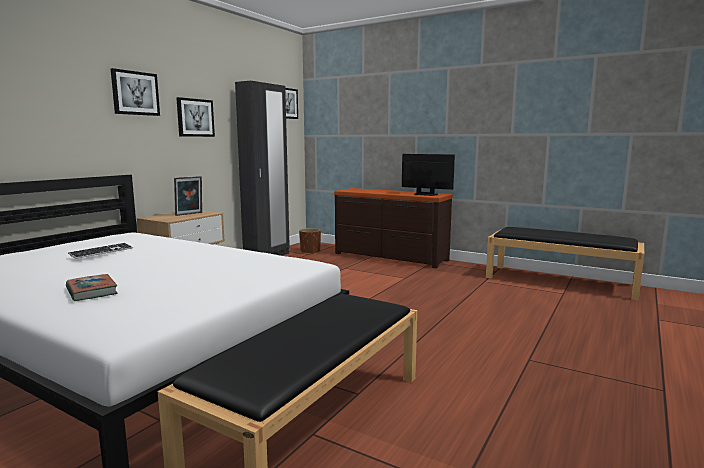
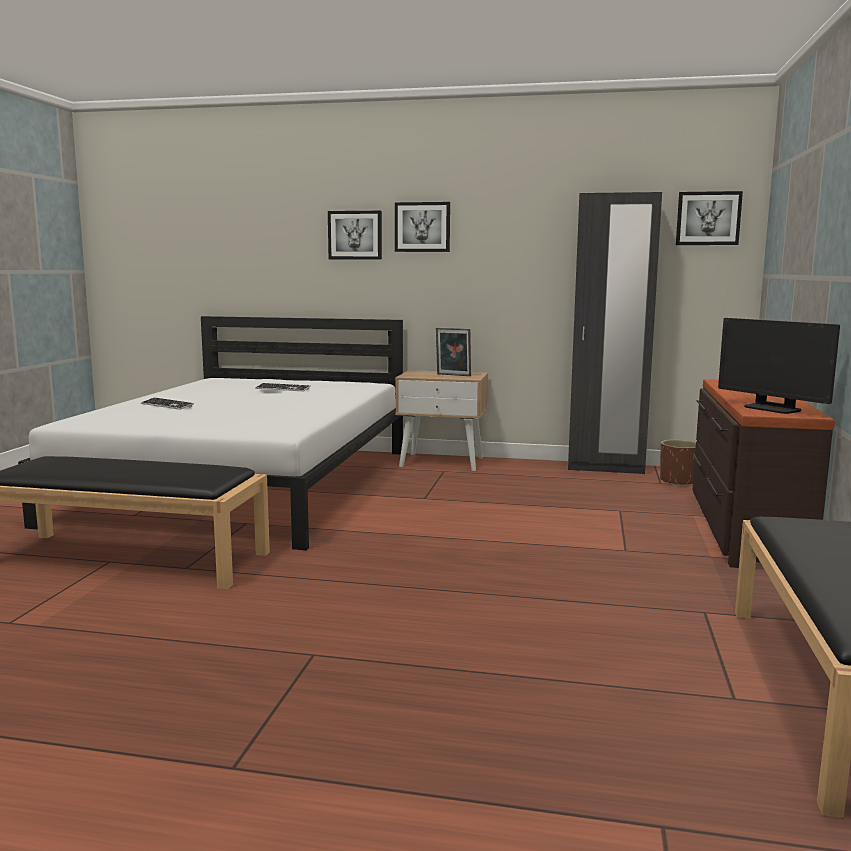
camera: 70 degrees right, 0 degrees up
book [66,274,118,301] -> keyboard [141,397,194,410]
picture [176,97,215,137] -> picture moved to [328,211,382,260]
monitor [402,154,455,196] -> monitor turned 135 degrees clockwise [718,318,840,414]

